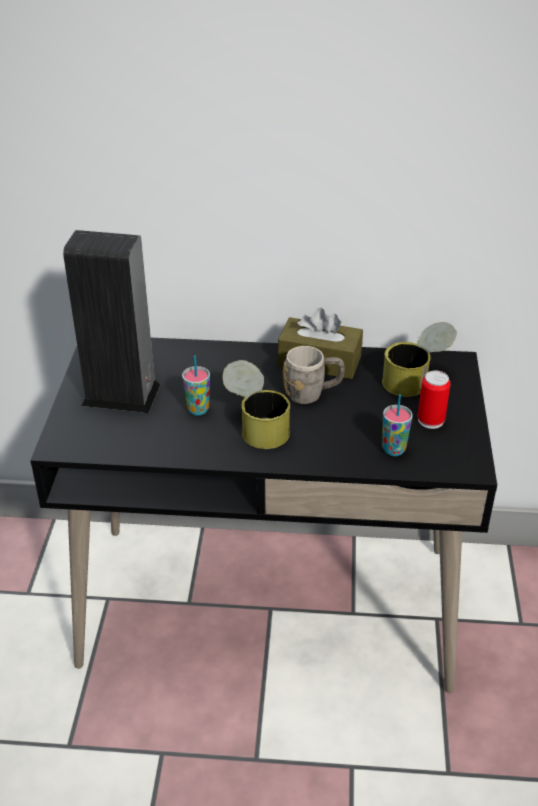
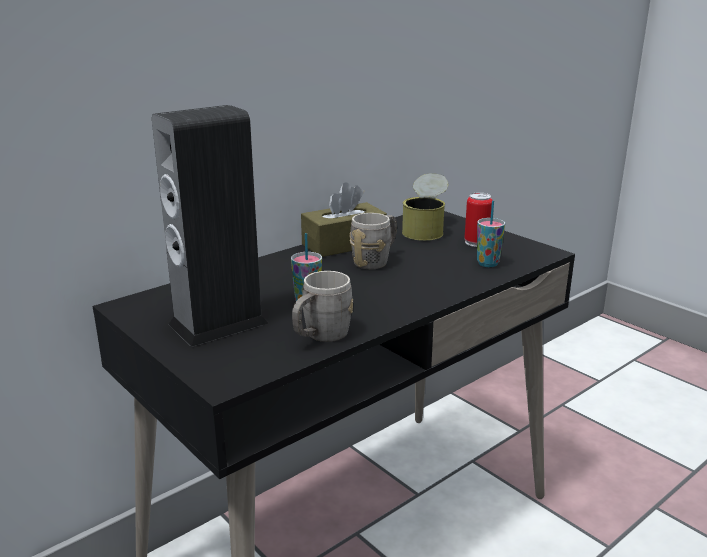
camera: 45 degrees left, 15 degrees down
can [222,360,290,449] -> none
none -> grey mug [292,271,353,342]

